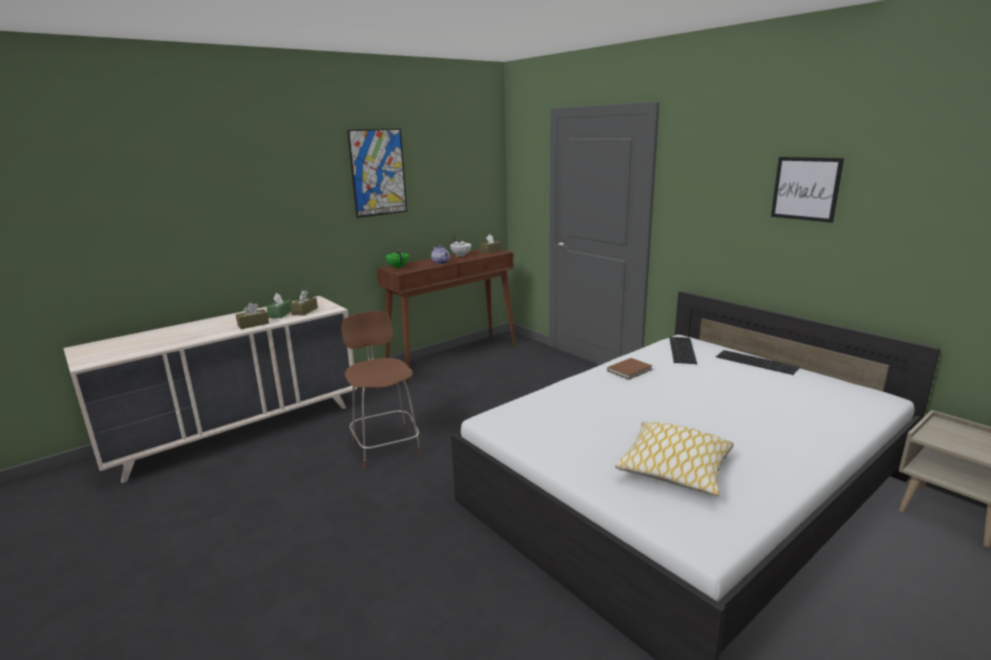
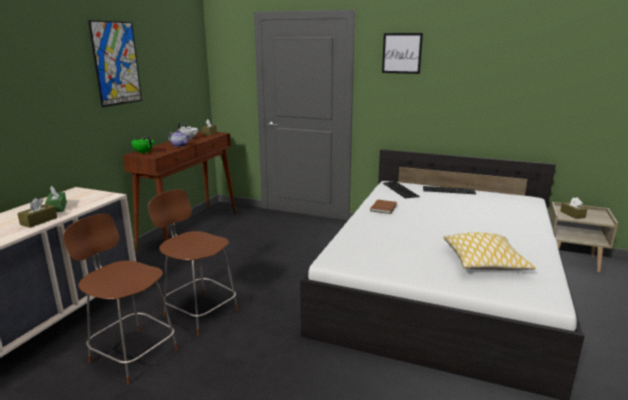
camera: 30 degrees left, 0 degrees up
brown tissue box [290,290,318,316] -> brown tissue box moved to [560,197,587,219]
picture [771,157,844,223] -> picture moved to [382,33,423,74]
none -> brown chair [63,214,178,385]

